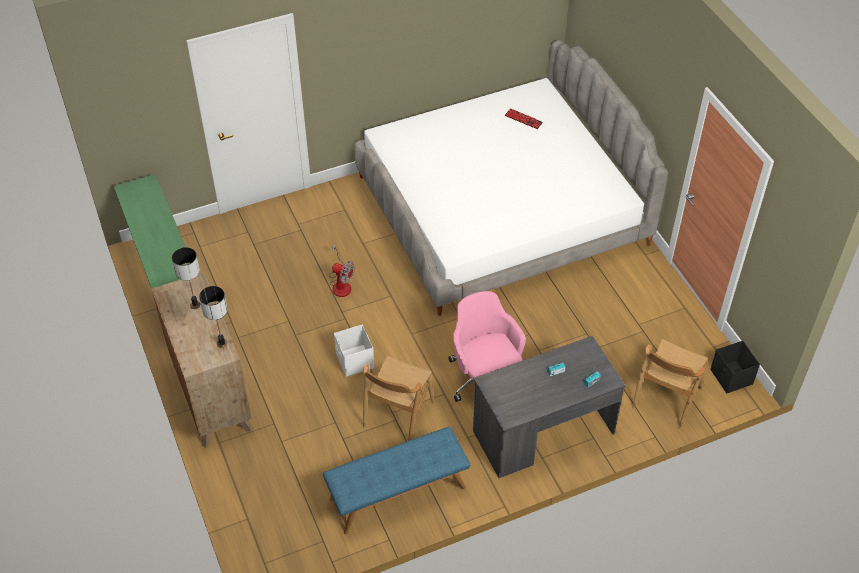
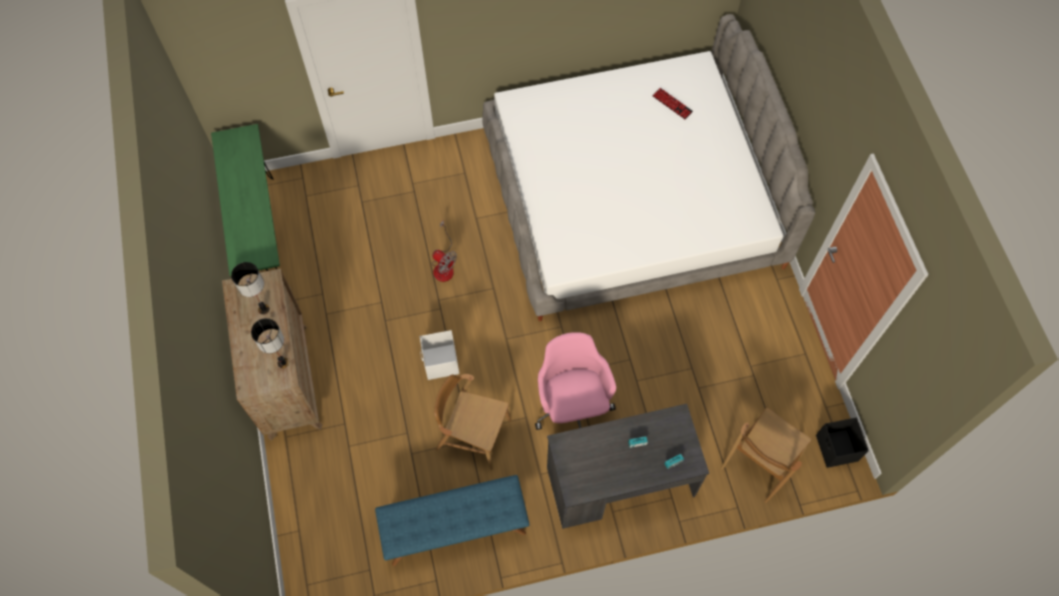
camera: 10 degrees right, 15 degrees up
brown chair [363,355,434,441] -> brown chair turned 75 degrees clockwise [434,374,511,470]

